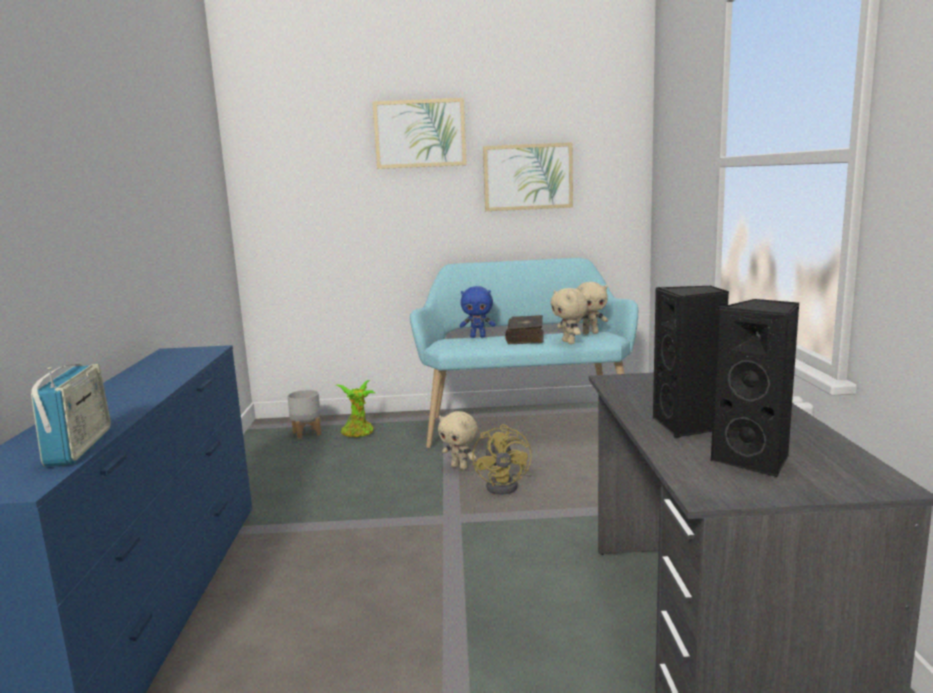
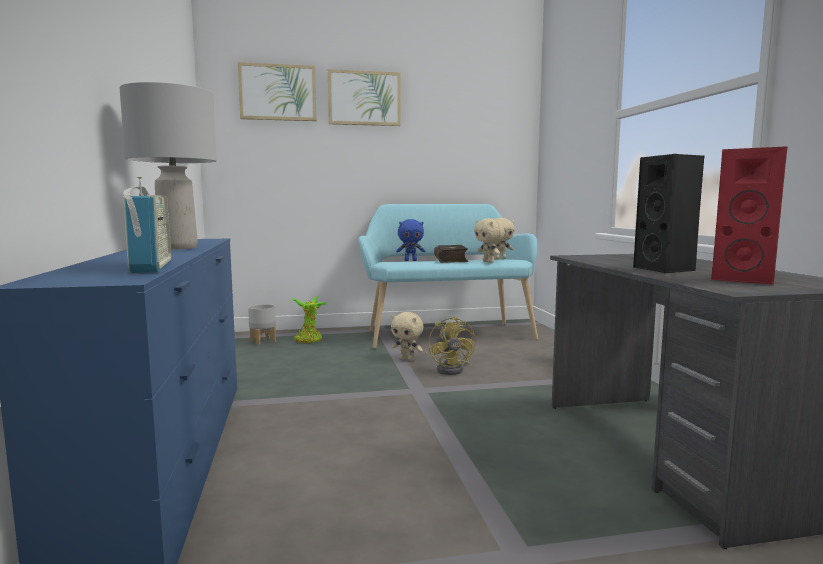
camera: 10 degrees left, 5 degrees down
picture [483,142,573,211] -> picture moved to [238,62,317,121]
black speaker [711,299,799,477] -> red speaker [711,146,788,285]
none -> grey table lamp [119,82,217,250]

